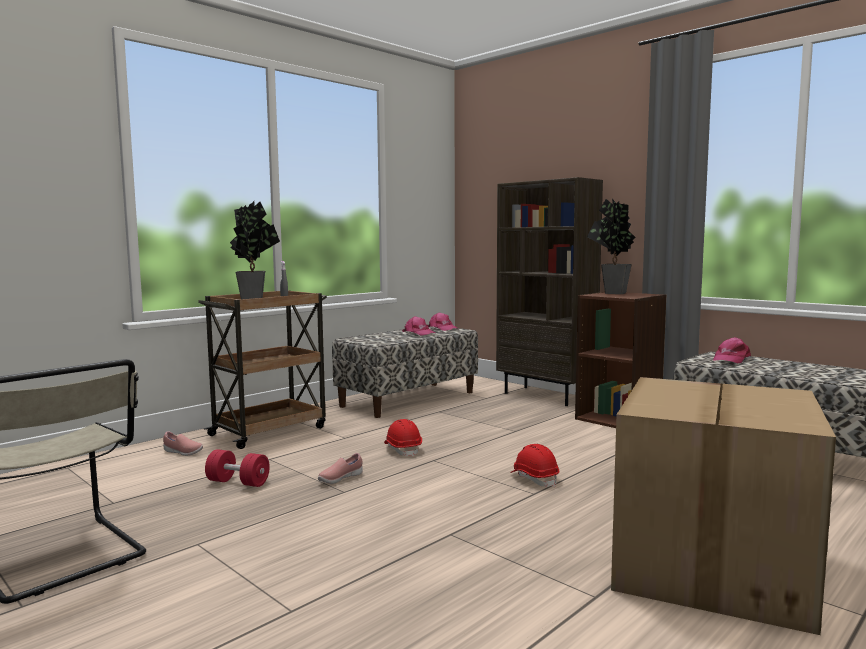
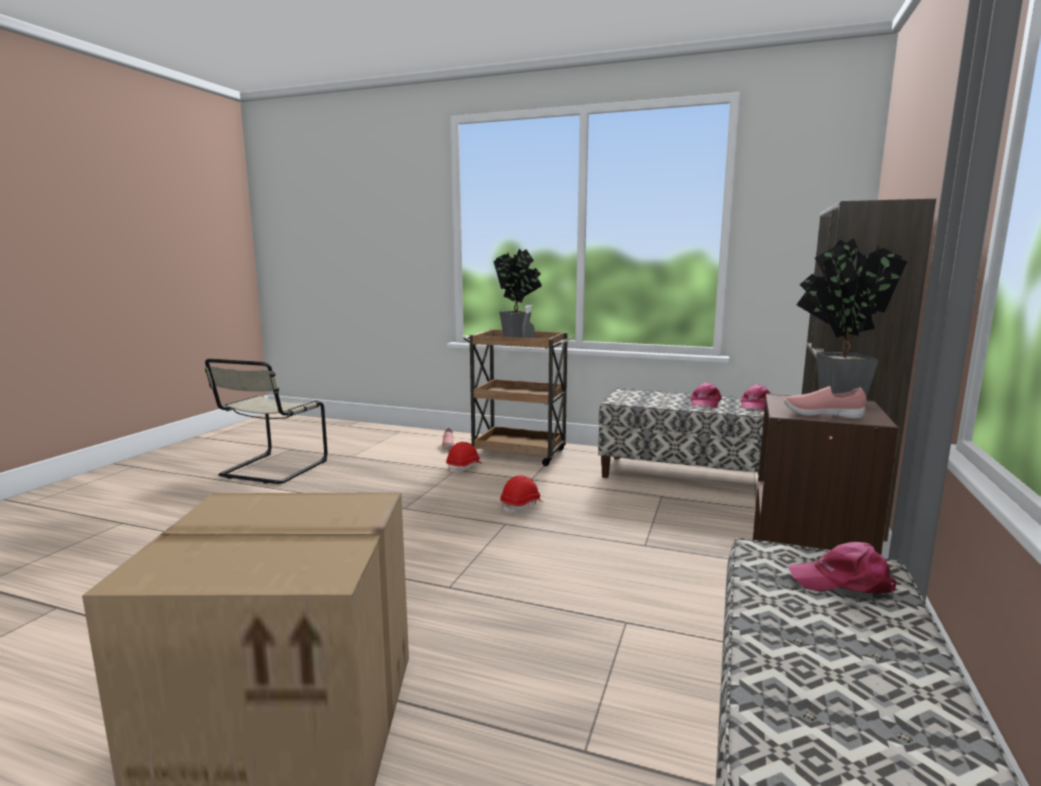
camera: 65 degrees right, 5 degrees up
red dumbbell [205,449,270,487] -> none
pink shoe [318,453,363,484] -> pink shoe moved to [784,386,867,419]
red hard hat [510,444,559,487] -> red hard hat moved to [446,442,481,474]

